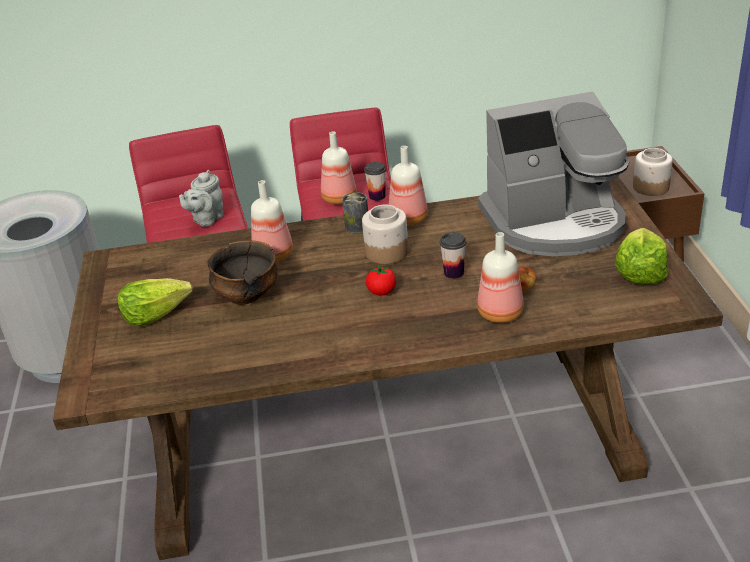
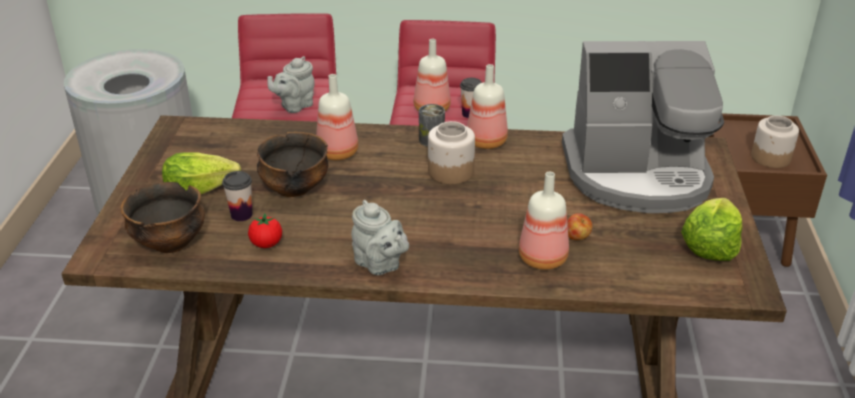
camera: 10 degrees right, 0 degrees up
tomato [366,265,396,296] -> tomato moved to [248,214,282,248]
cup [440,232,466,279] -> cup moved to [222,171,253,221]
none -> bowl [121,182,205,253]
none -> grey teapot [351,200,409,275]

